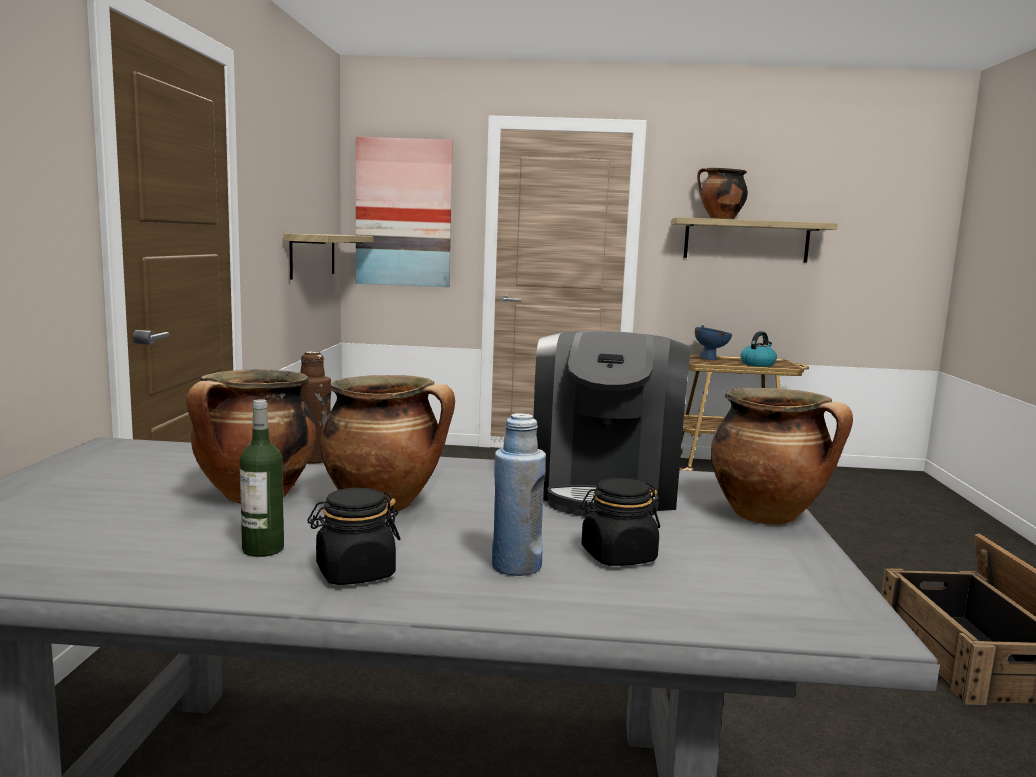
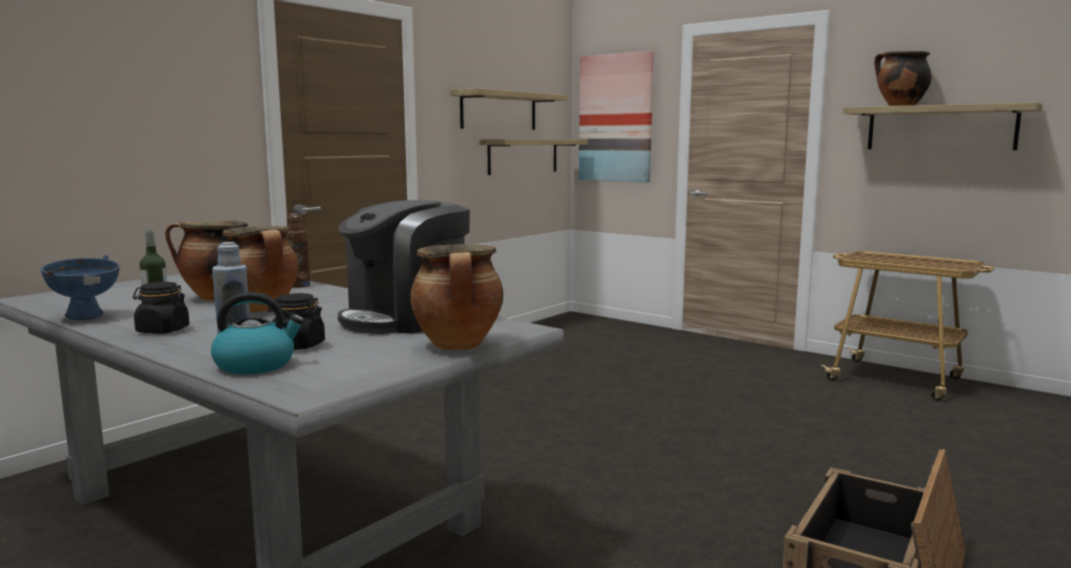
camera: 35 degrees right, 0 degrees up
blue bowl [695,325,732,360] -> blue bowl moved to [41,255,120,320]
kettle [740,331,777,367] -> kettle moved to [211,292,305,374]
none -> shelf [450,88,568,130]

